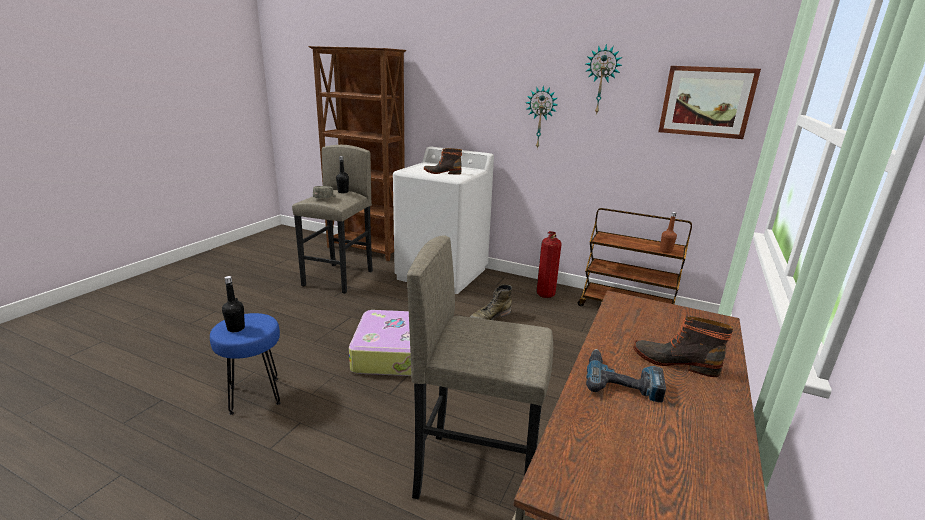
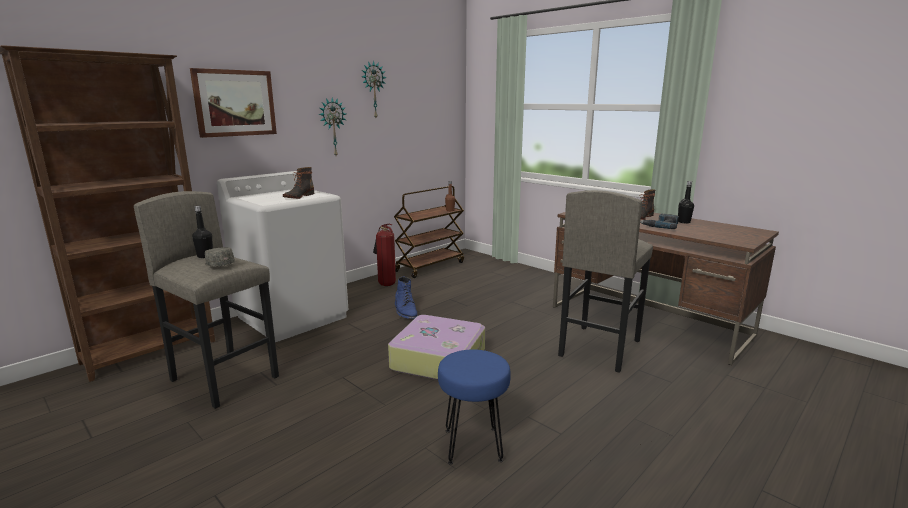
camera: 70 degrees left, 5 degrees down
black bottle [222,276,245,332] -> black bottle moved to [678,181,694,223]
green boot [470,285,512,320] -> blue boot [395,277,418,319]
picture [658,66,761,139] -> picture moved to [190,68,277,138]

